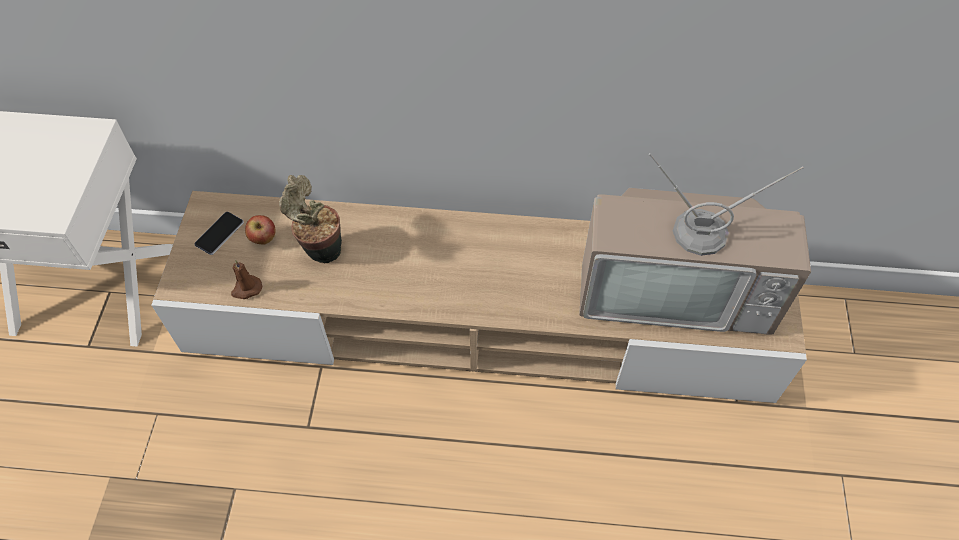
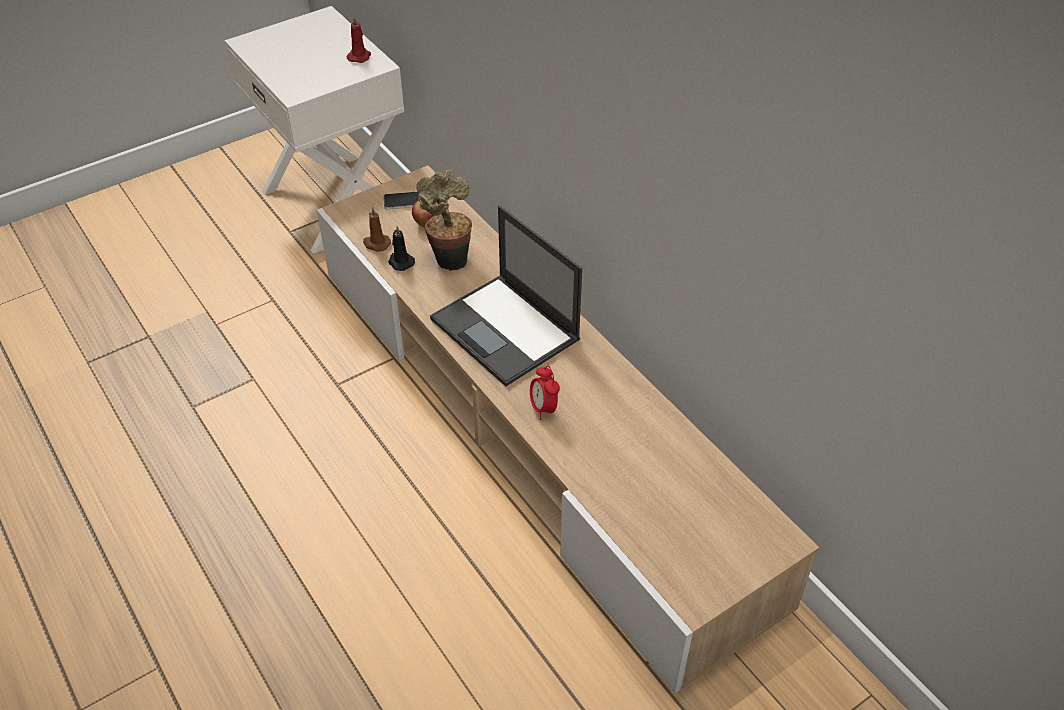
camera: 50 degrees right, 10 degrees down
television [579,153,811,335] -> none
none -> red candle [347,16,371,63]
none -> black candle [388,226,415,271]
none -> laptop [430,206,582,386]
none -> alarm clock [530,366,560,420]

